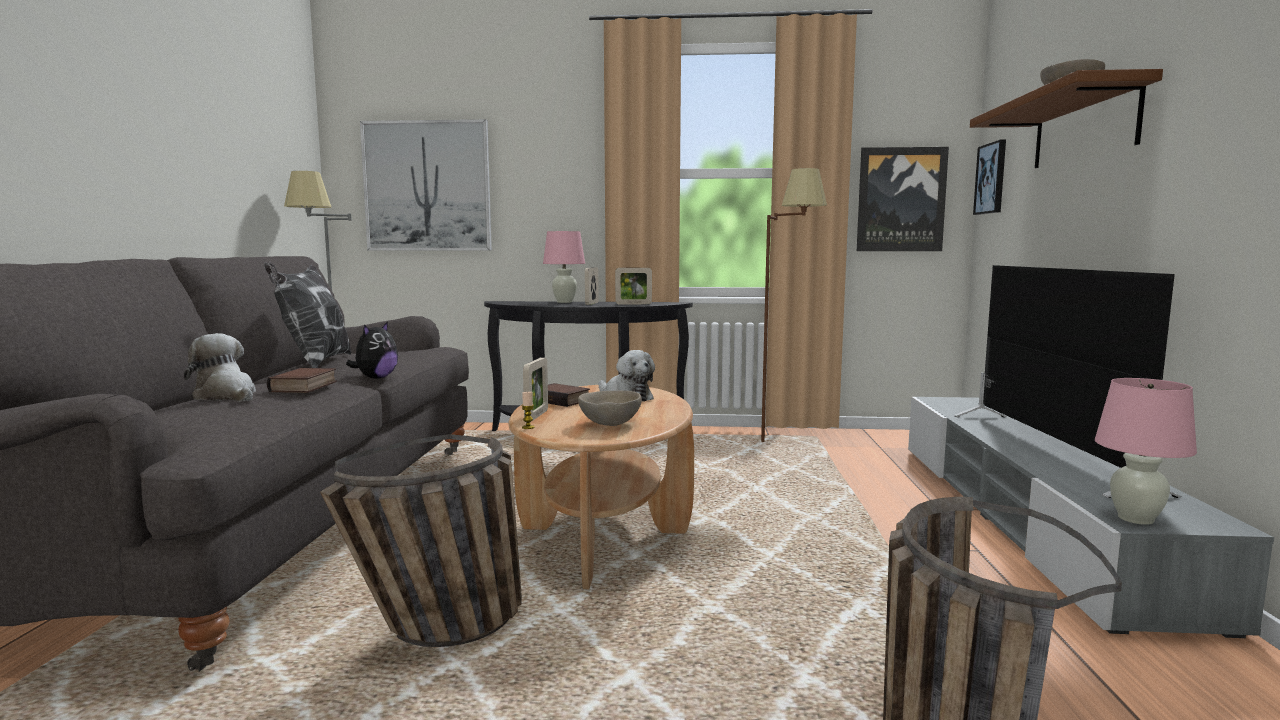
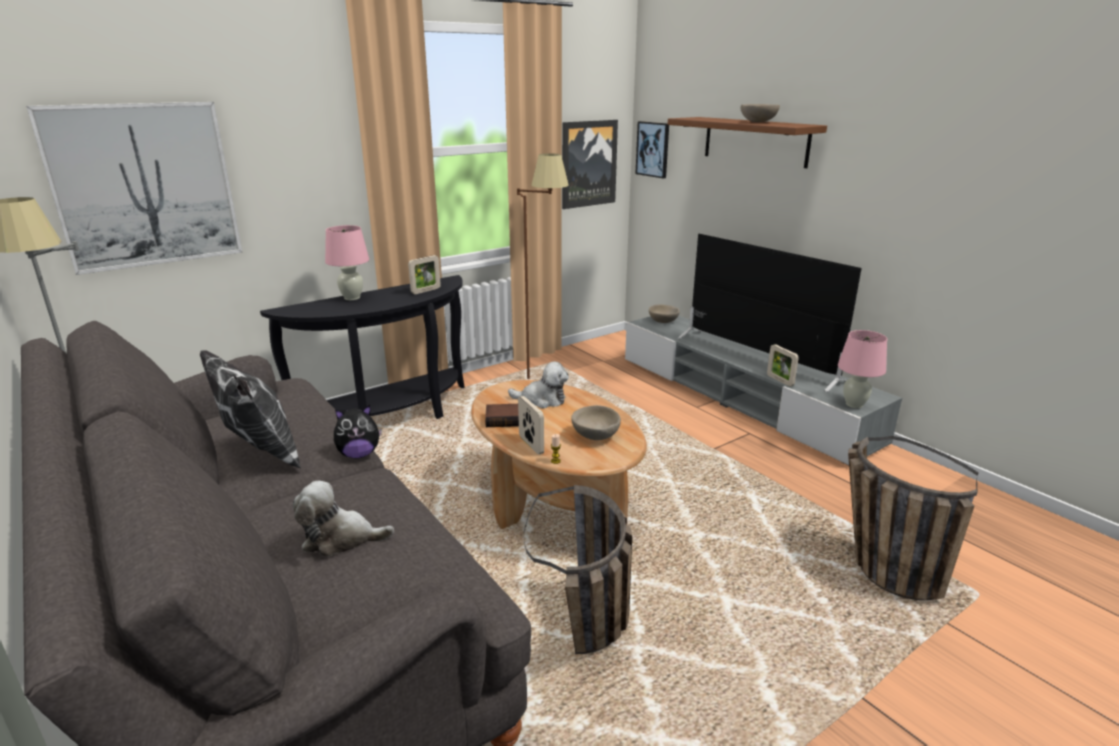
camera: 40 degrees left, 15 degrees up
book [267,368,337,393] -> none
plush toy [346,322,398,379] -> plush toy turned 90 degrees clockwise [334,405,382,458]
picture frame [585,267,599,305] -> picture frame moved to [767,344,799,387]
none -> beige bowl [649,304,680,323]

